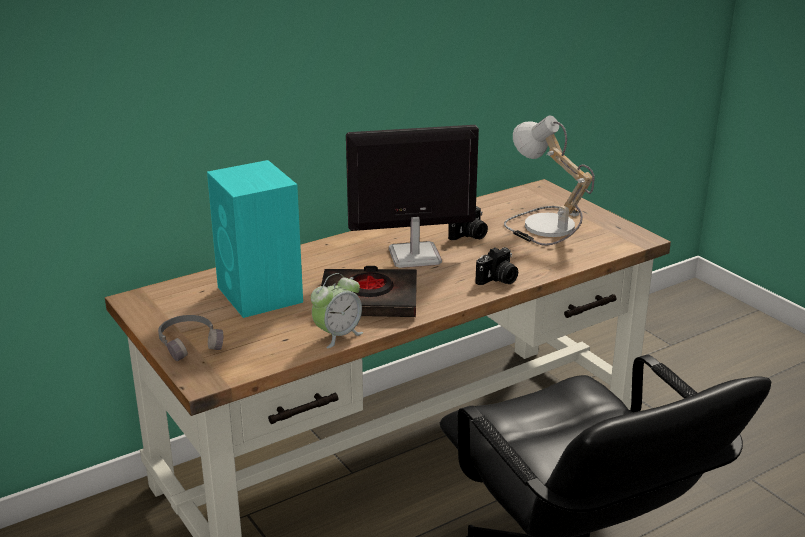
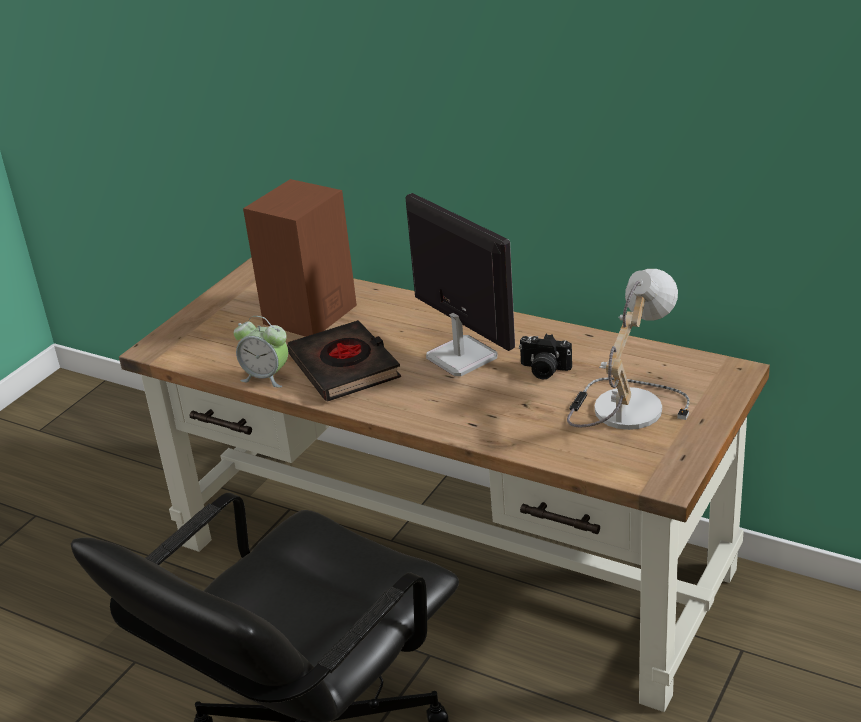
camera: 65 degrees right, 5 degrees up
grey headphones [158,315,223,361] -> none
turquoise speaker [207,160,303,318] -> brown speaker [243,179,357,337]
camera [475,247,518,285] -> none

